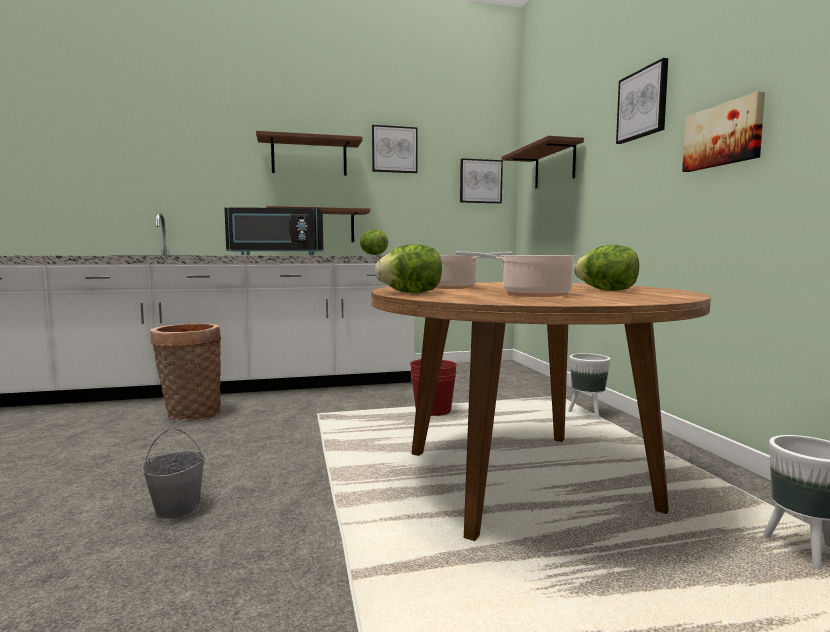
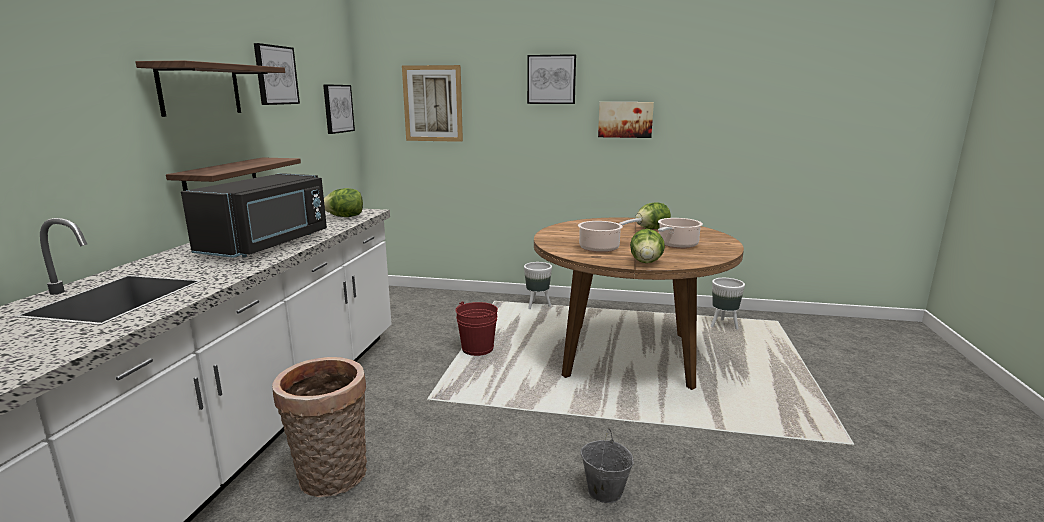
camera: 65 degrees left, 10 degrees up
shelf [501,136,584,188] -> picture [402,65,463,142]

